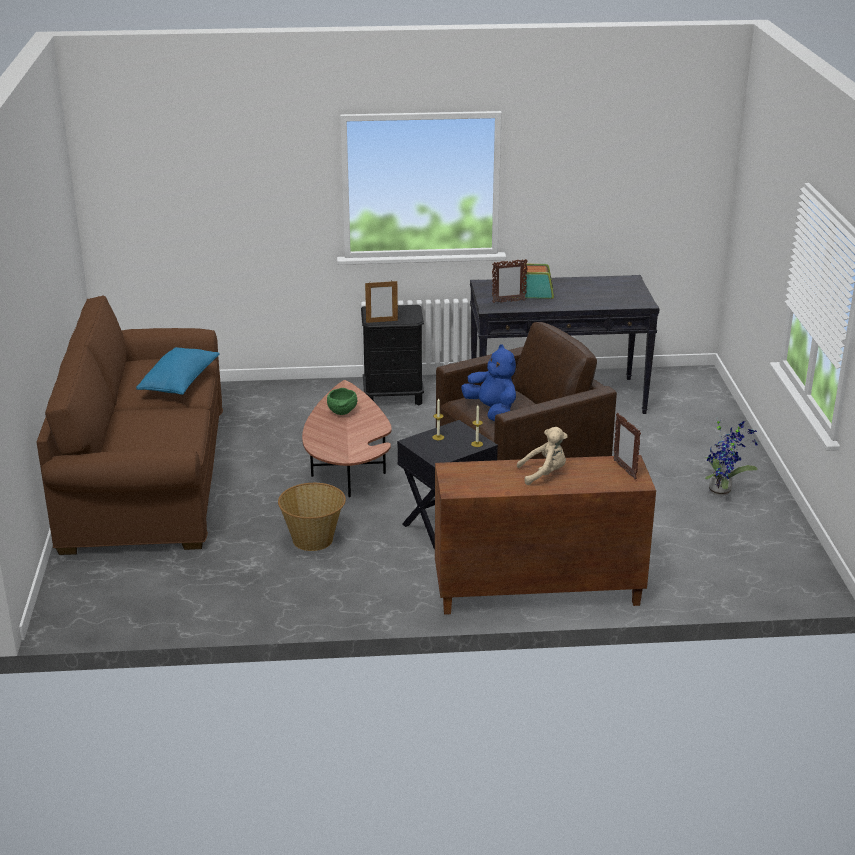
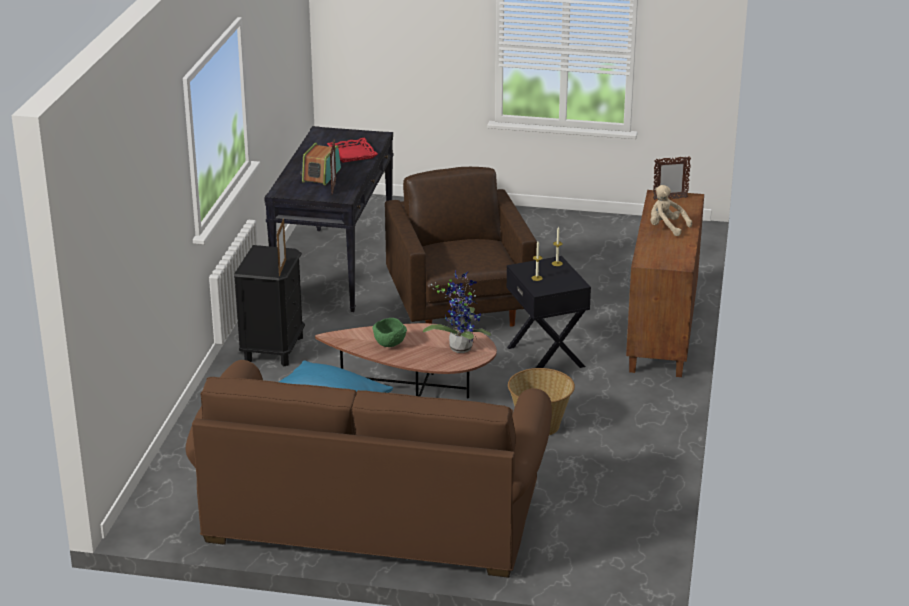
camera: 75 degrees left, 0 degrees up
blue plush toy [461,344,516,421] -> none
beige plush toy [517,427,567,485] -> beige plush toy turned 60 degrees counterclockwise [650,185,692,236]
potted plant [705,418,758,496] -> potted plant moved to [423,271,491,353]
none -> red tray [327,138,378,163]

